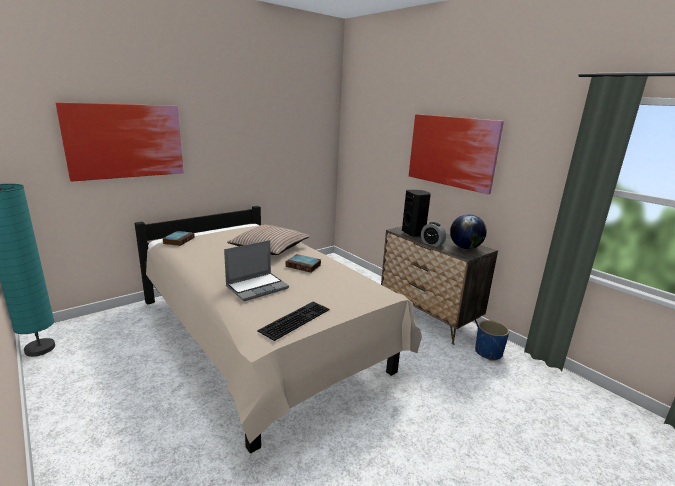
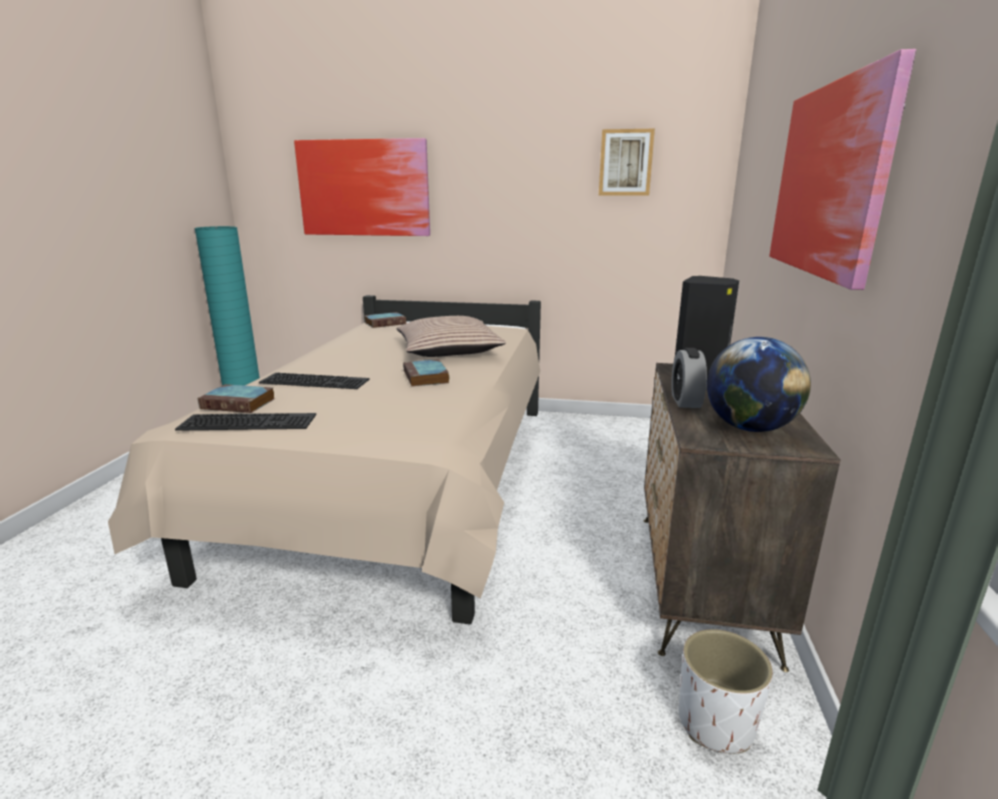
camera: 50 degrees right, 0 degrees up
laptop [224,240,289,301] -> keyboard [259,373,370,389]
blue planter [475,320,509,361] -> white planter [679,629,773,753]
none -> book [198,384,275,413]
none -> picture [599,129,655,195]

